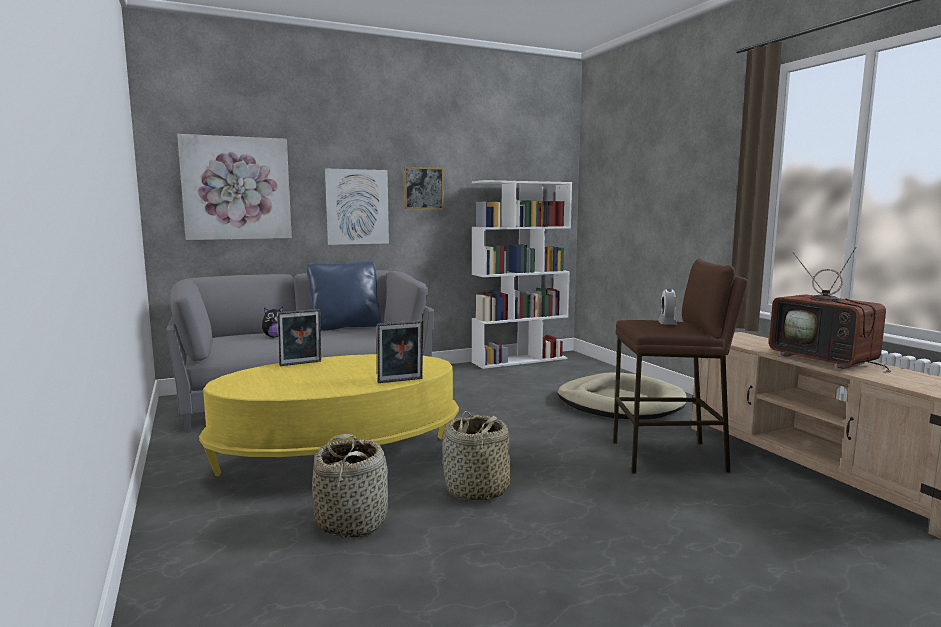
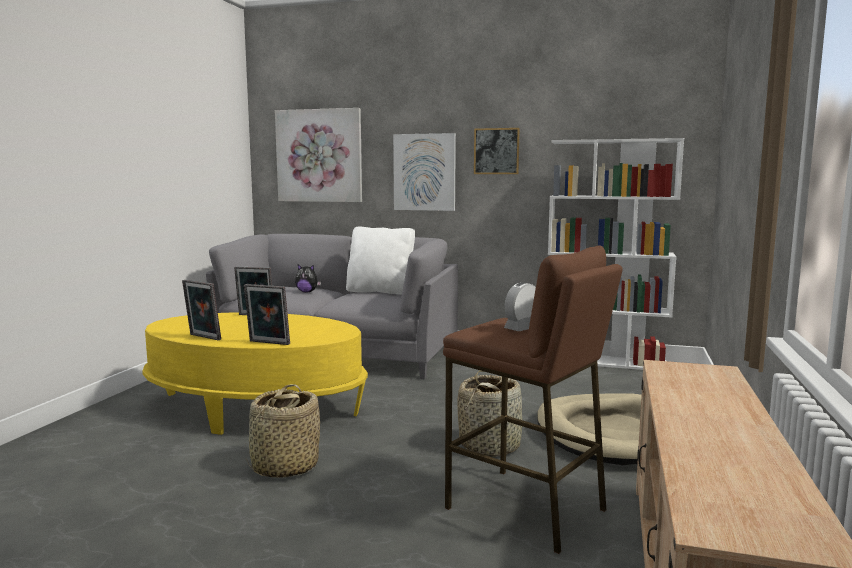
camera: 40 degrees right, 0 degrees up
blue pillow [307,261,381,330] -> white pillow [346,227,415,295]
basket [312,434,388,538] -> basket moved to [457,370,522,457]
television [769,247,891,373] -> none
none -> picture frame [182,280,221,340]

